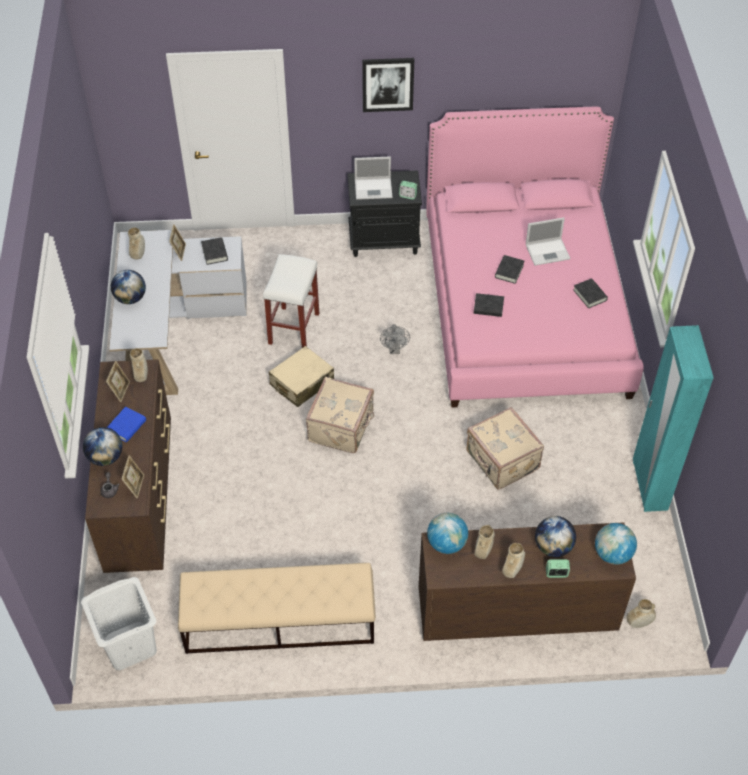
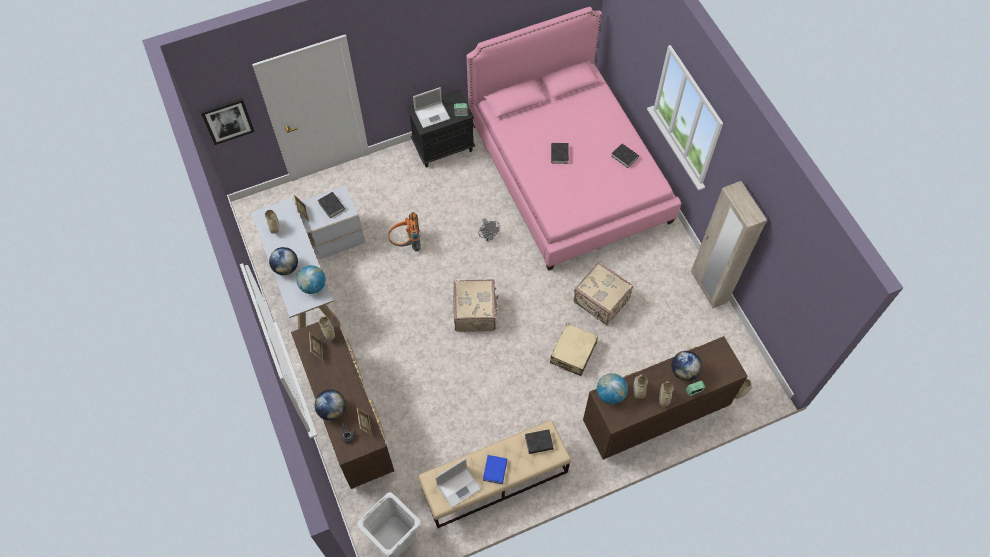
camera: 20 degrees left, 10 degrees up
blue book [107,407,146,442] -> blue book moved to [483,455,507,484]
white stool [263,254,319,348] -> orange backpack [388,212,421,251]
beige suitcase [269,346,334,407] -> beige suitcase moved to [550,323,598,376]
picture [362,58,414,112] -> picture moved to [200,98,255,145]
black book [474,293,504,317] -> black book moved to [525,429,554,454]
laptop [526,217,571,266] -> laptop moved to [435,458,481,508]
globe [595,523,637,565] -> globe moved to [297,265,326,294]
turquoise wardrobe [633,325,714,512] -> beige wardrobe [691,181,767,309]

